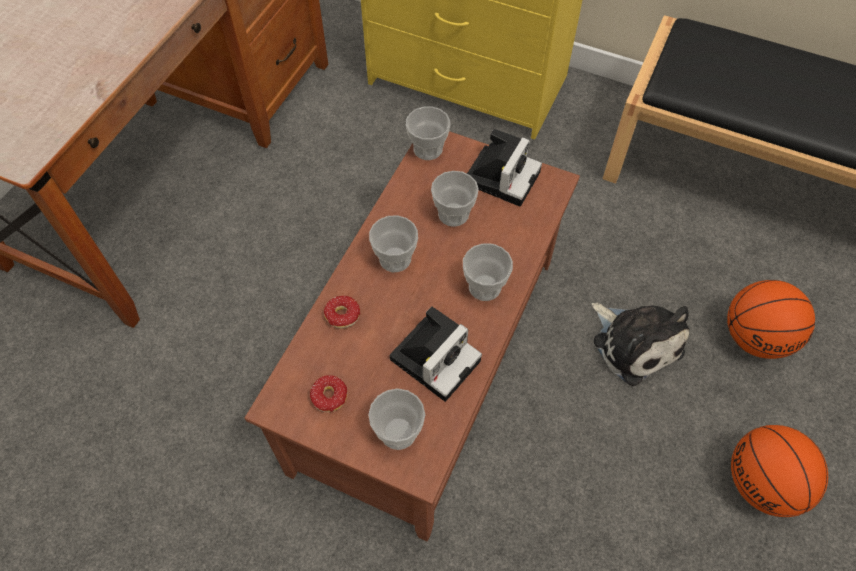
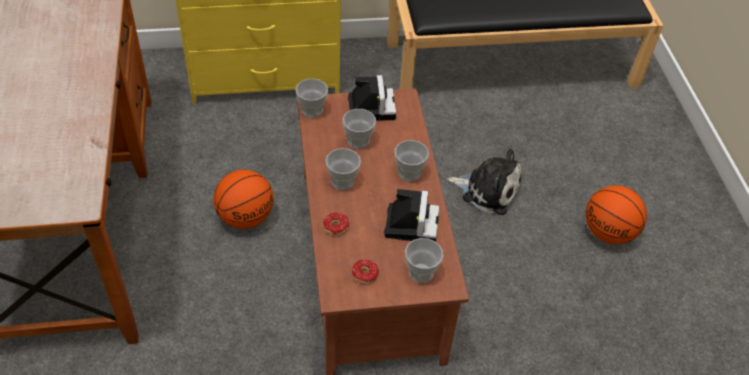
camera: 35 degrees left, 10 degrees down
basketball [727,280,815,359] -> basketball moved to [213,170,274,229]

